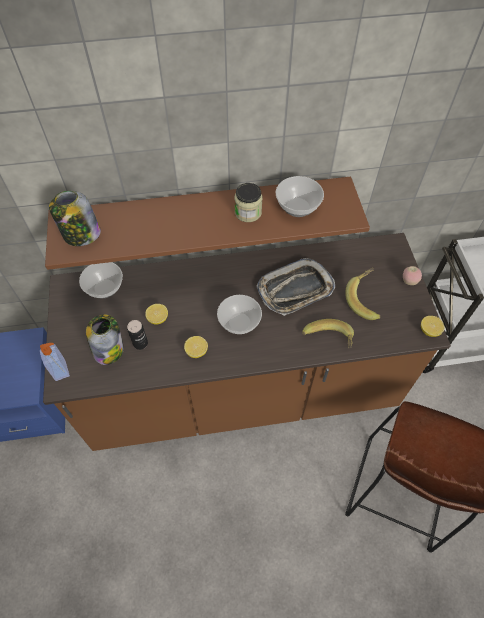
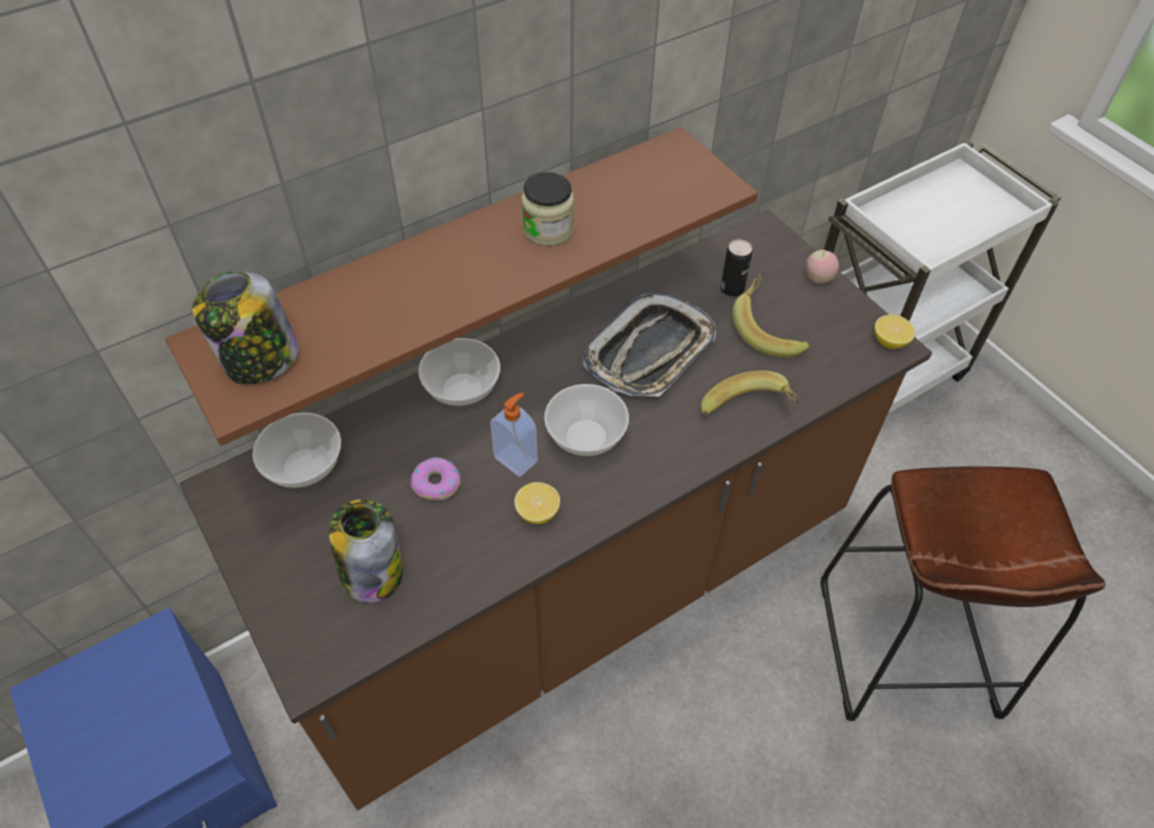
camera: 25 degrees left, 5 degrees down
soap dispenser [40,343,70,381] -> soap dispenser moved to [490,393,538,477]
can [127,320,148,350] -> can moved to [720,239,752,297]
lemon [145,304,168,325] -> donut [411,457,460,501]
bowl [276,176,324,217] -> bowl moved to [418,338,500,407]

